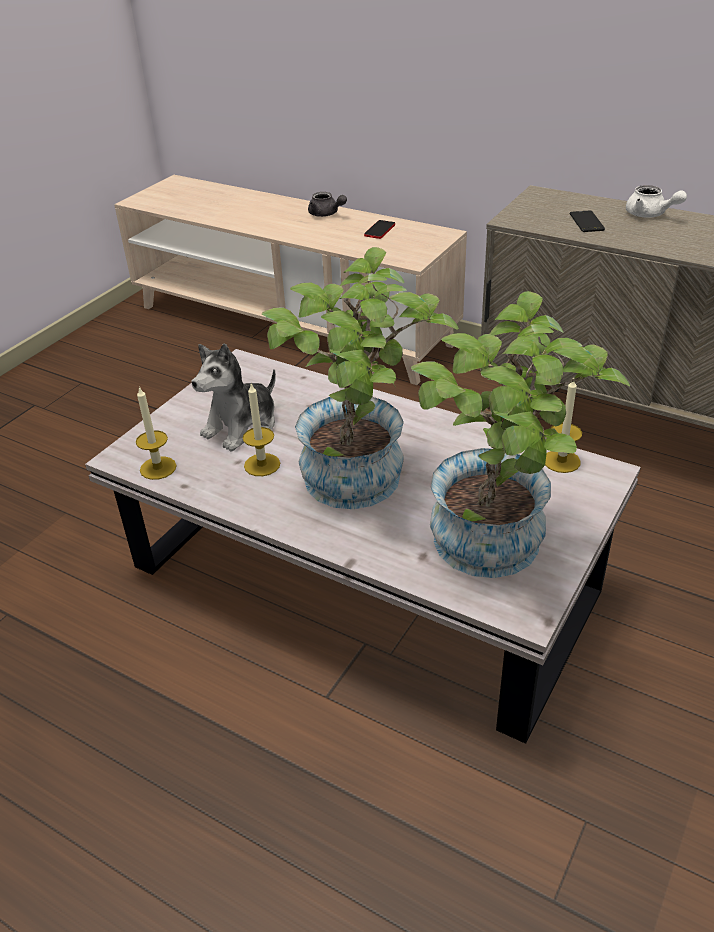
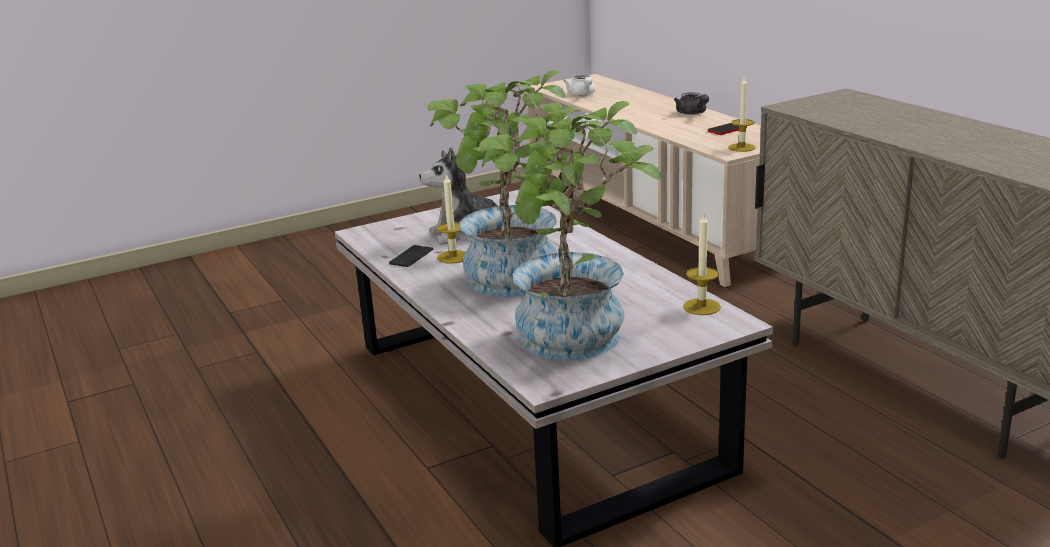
camera: 30 degrees right, 15 degrees down
candle [136,386,177,480] -> candle moved to [728,77,756,152]
phone [570,210,605,232] -> phone moved to [389,245,433,267]
white teapot [626,185,687,218] -> white teapot moved to [564,75,596,95]

